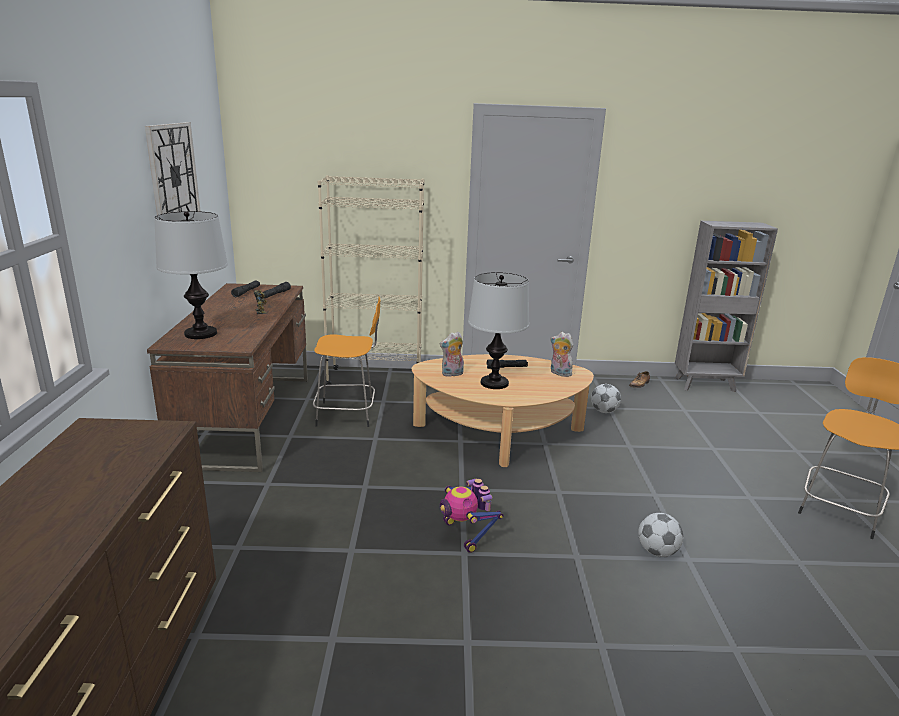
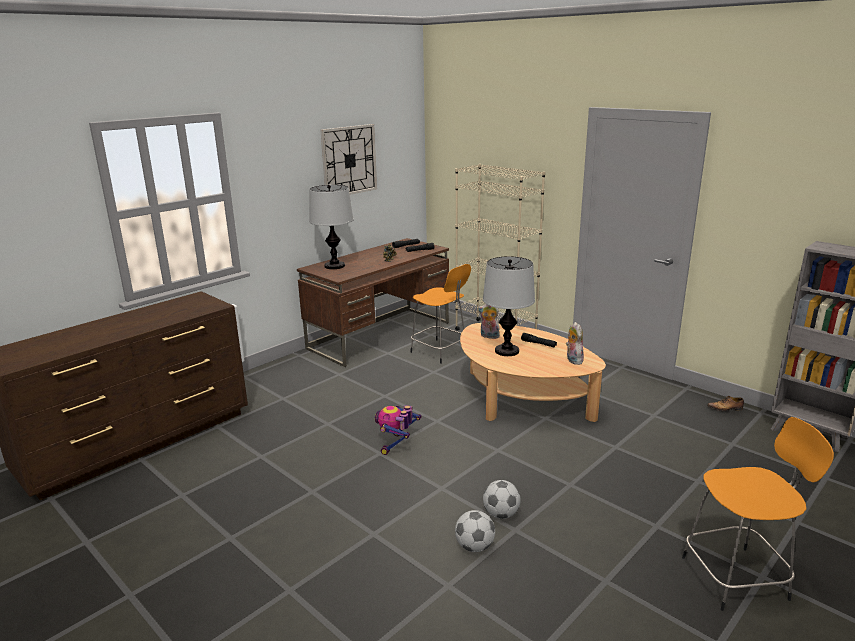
camera: 45 degrees right, 0 degrees up
football [591,384,621,413] -> football moved to [455,510,495,552]

